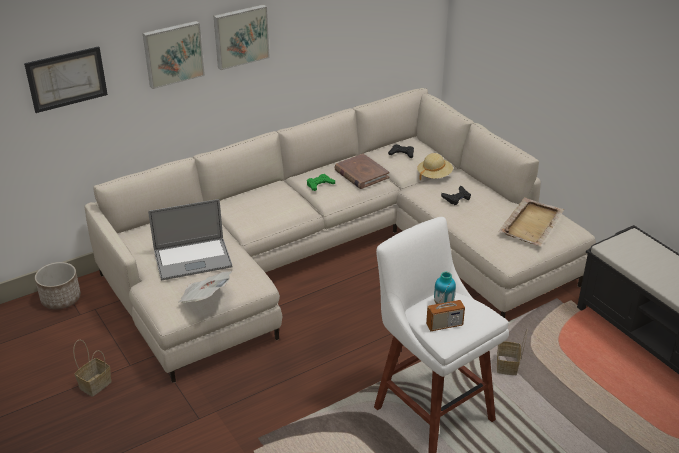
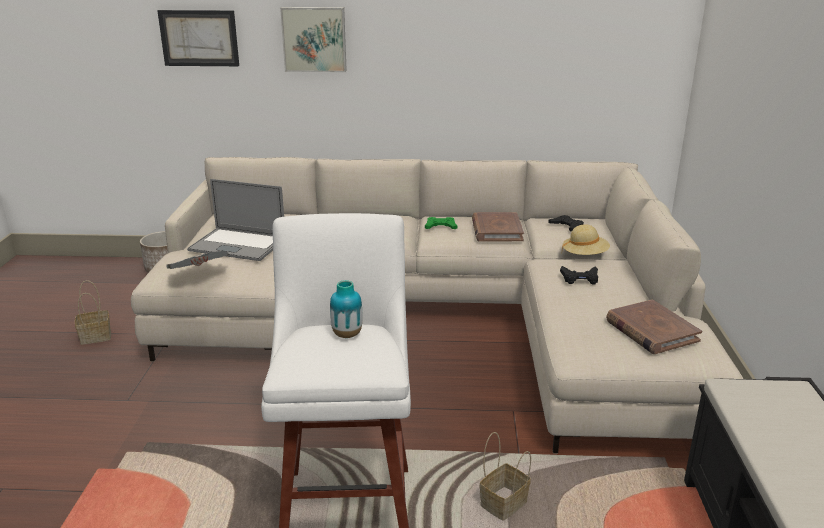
camera: 35 degrees right, 10 degrees down
picture [214,4,270,70] -> none
radio [426,280,465,331] -> none
beige tray [499,197,564,246] -> brown book [606,300,702,354]

